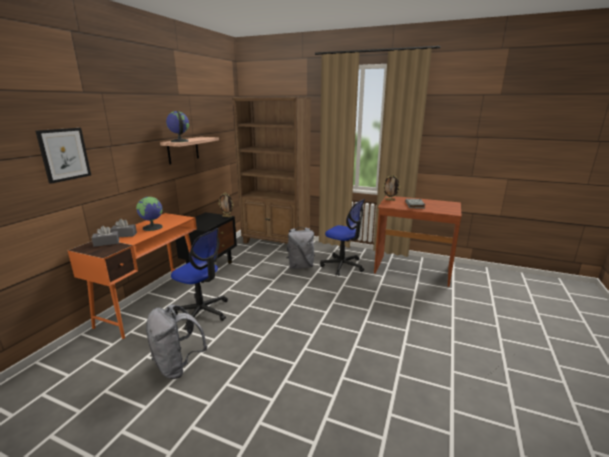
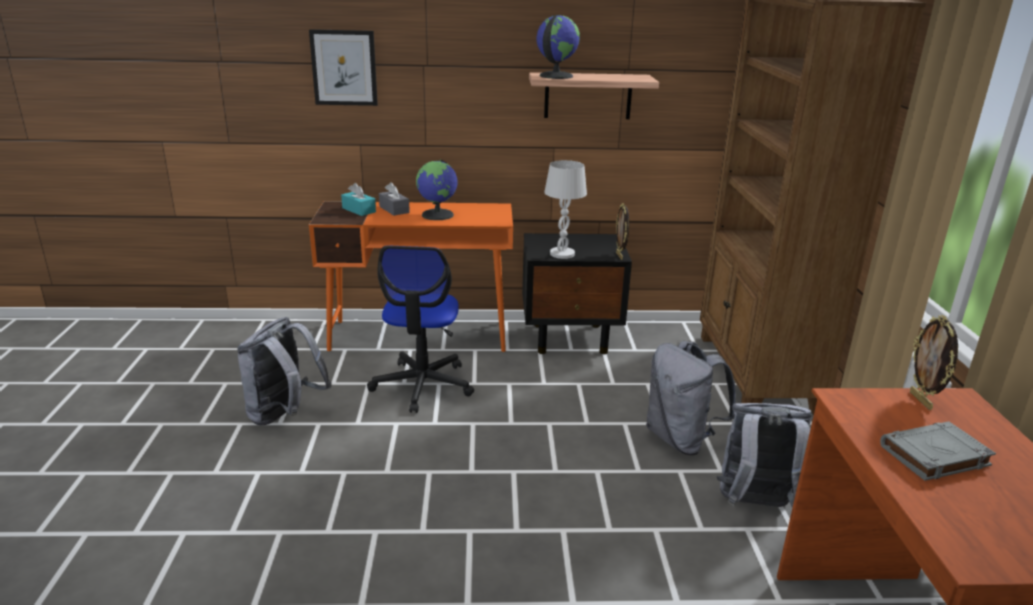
camera: 65 degrees right, 5 degrees up
grey tissue box [92,226,119,247] -> turquoise tissue box [341,183,376,216]
office chair [320,199,365,276] -> grey backpack [717,403,812,508]
none -> white table lamp [544,160,587,259]

